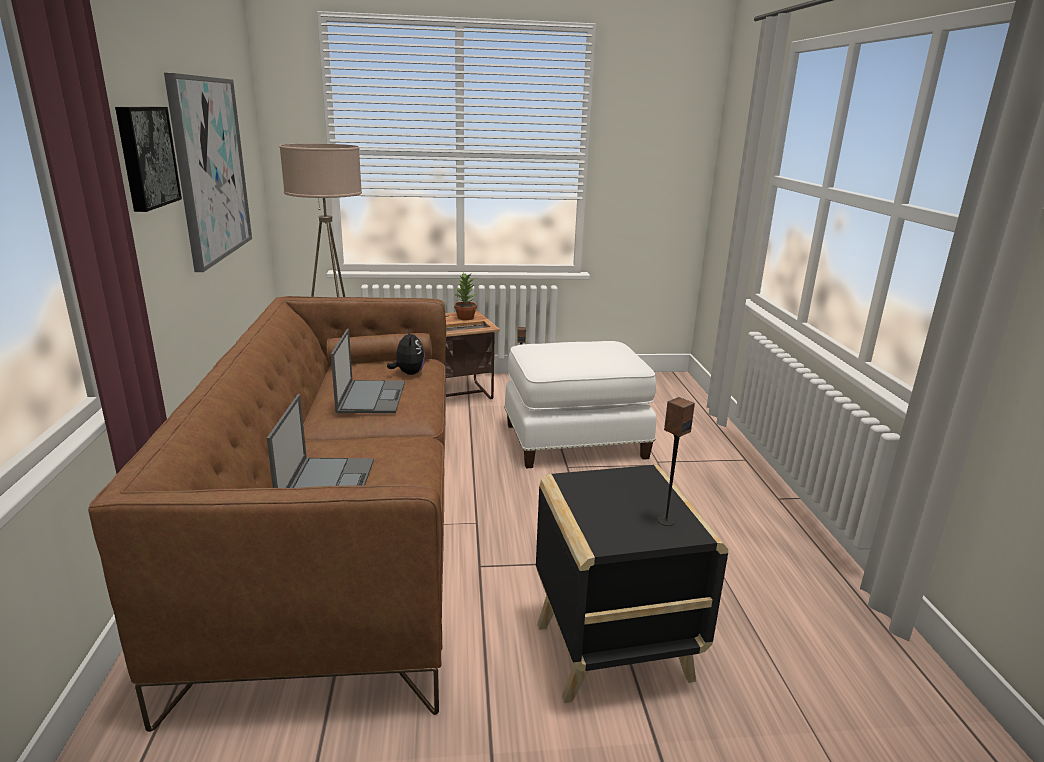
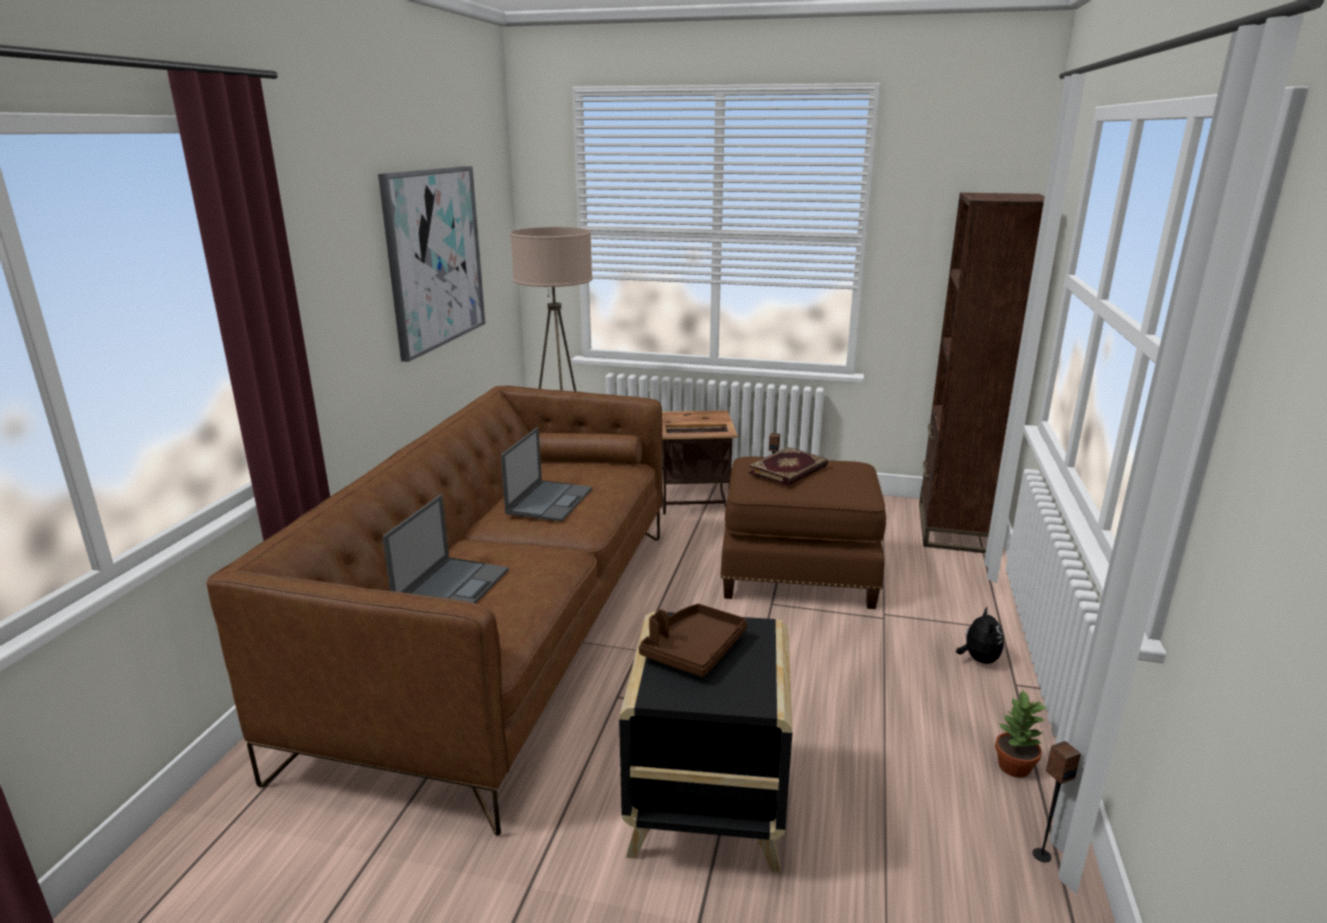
camera: 20 degrees right, 0 degrees up
picture [115,106,182,212] -> none
plush toy [387,329,425,375] -> plush toy moved to [956,607,1004,664]
potted plant [454,273,477,320] -> potted plant moved to [995,689,1048,778]
white ottoman [504,341,656,469] -> brown ottoman [720,456,886,609]
speaker [658,397,695,526] -> speaker moved to [1033,741,1081,862]
none -> brown tray [639,604,747,677]
none -> book [748,447,828,486]
none -> brown bookcase [919,192,1045,553]

